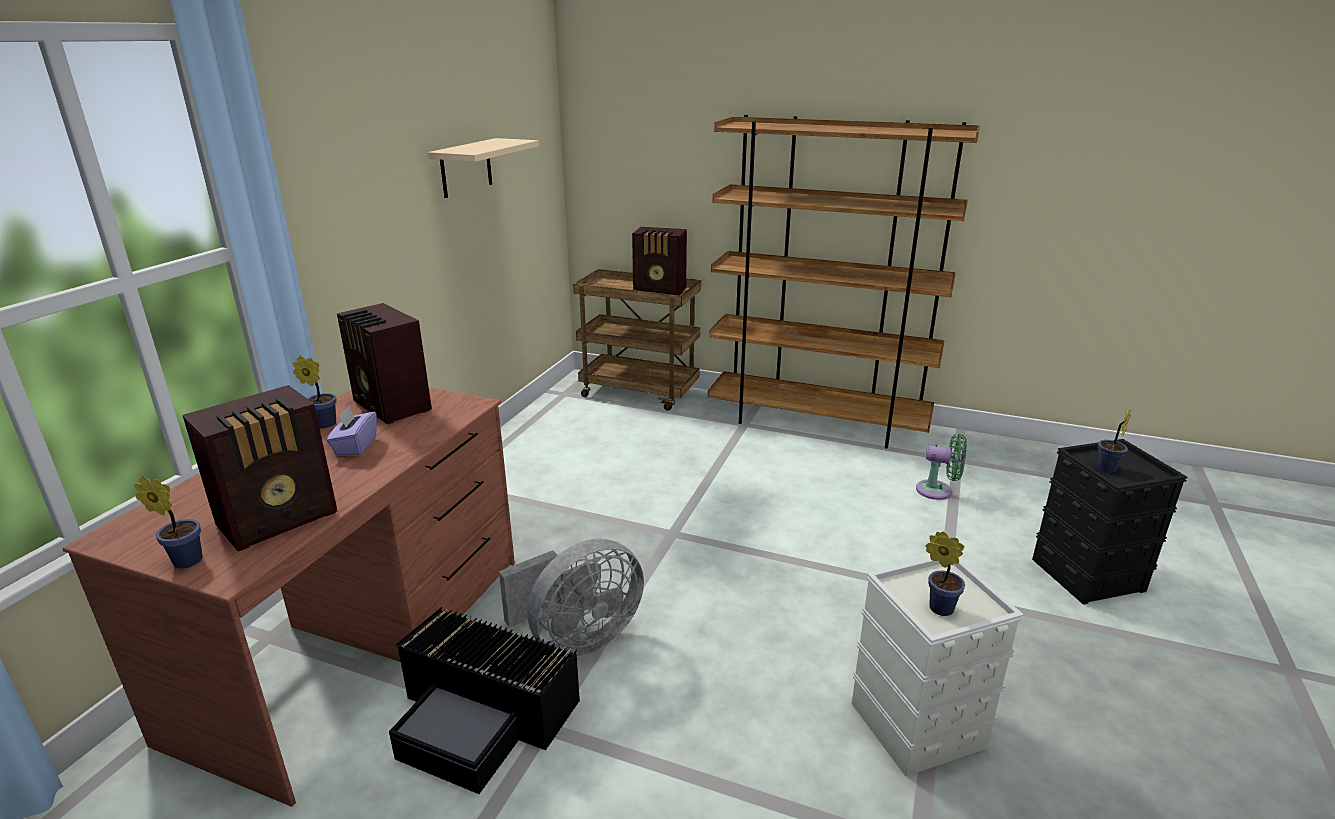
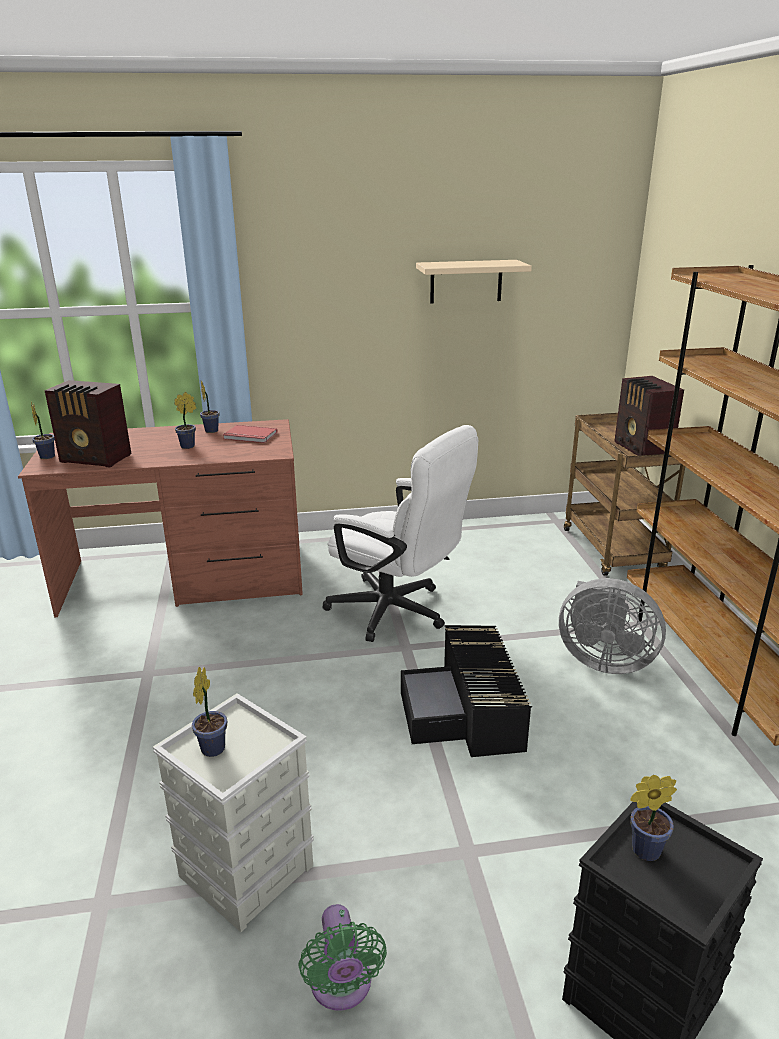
camera: 60 degrees right, 0 degrees up
purple tissue box [327,406,377,456] -> potted plant [174,392,196,449]
radio [336,303,432,425] -> red book [223,425,277,443]
black storage box [389,607,580,794] -> black storage box moved to [401,625,532,757]
grey fan [499,539,644,657] -> grey fan moved to [559,578,666,674]
green fan [916,434,967,500] -> green fan moved to [299,904,387,1011]
none -> white office chair [323,425,478,642]

